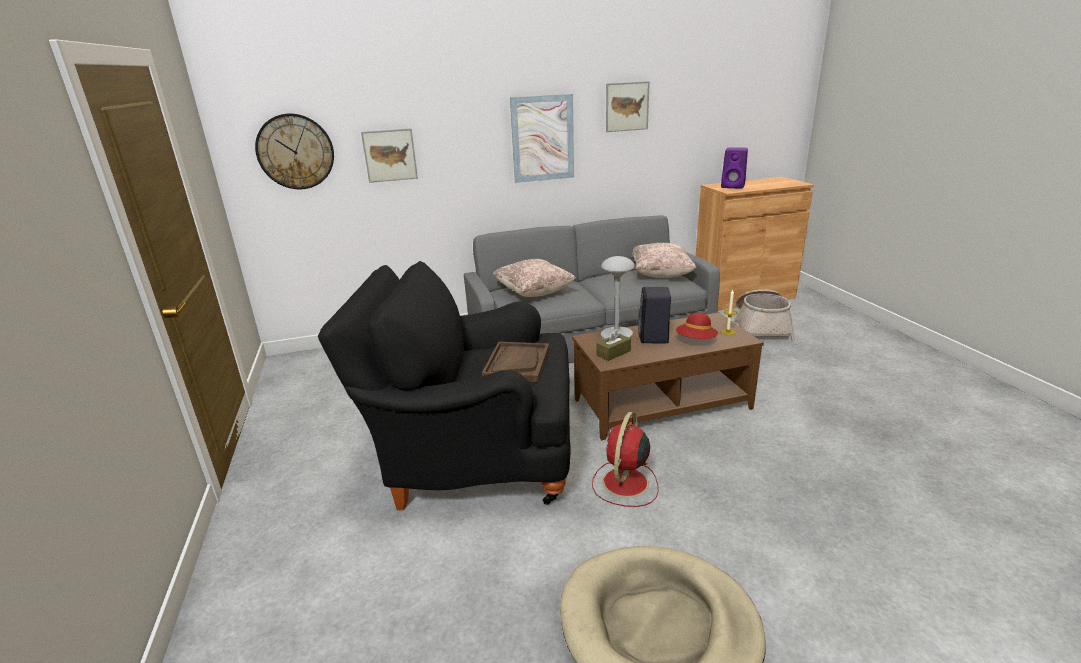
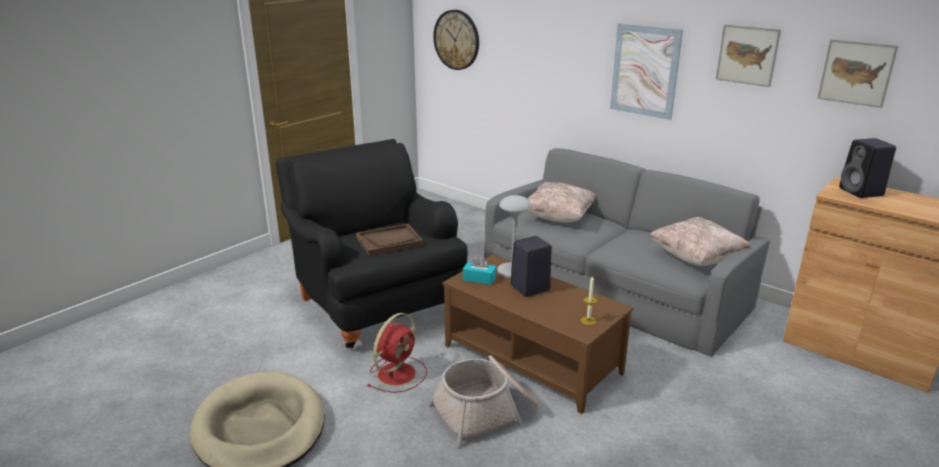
camera: 55 degrees right, 0 degrees up
picture [361,128,418,183] -> picture moved to [817,39,898,108]
red fan [592,412,658,507] -> red fan turned 135 degrees clockwise [367,313,427,393]
brown tissue box [596,329,631,361] -> turquoise tissue box [463,256,496,285]
red hat [676,313,718,339] -> none
purple speaker [721,148,748,189] -> black speaker [839,138,896,198]
basket [734,289,795,341] -> basket moved to [429,355,538,448]

